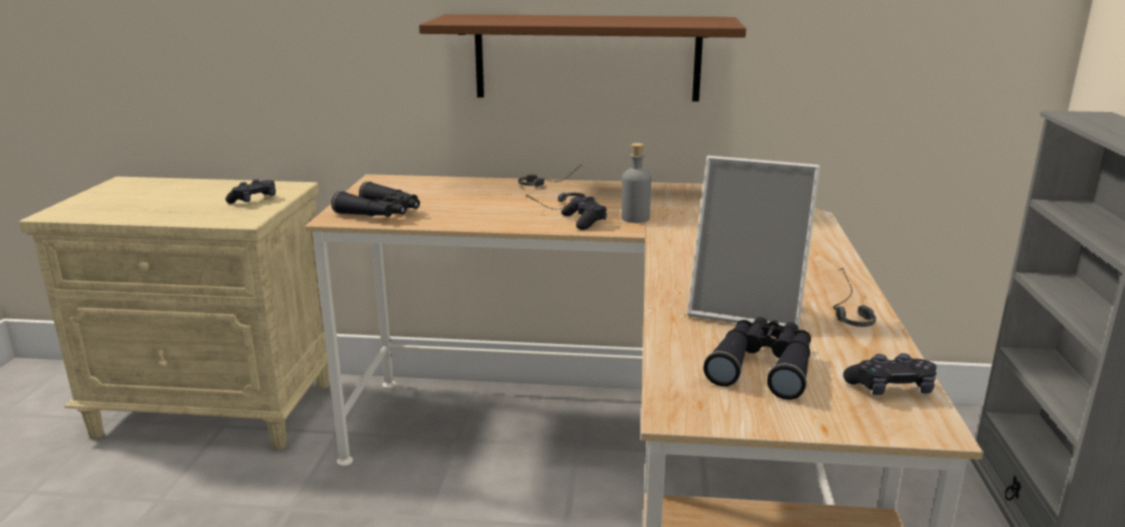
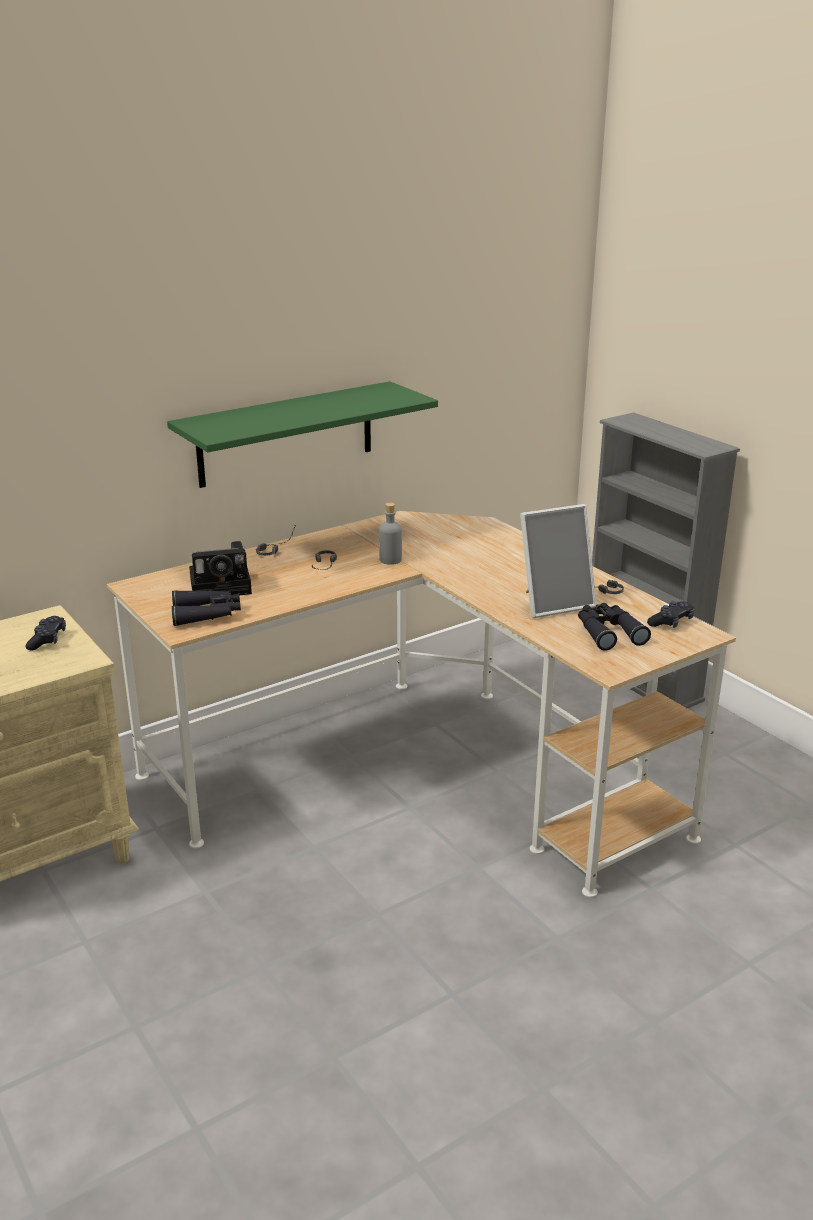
camera: 40 degrees left, 5 degrees up
brown shelf [419,14,746,102] -> green shelf [167,381,438,488]
black game controller [561,196,607,230] -> none
none -> camera [189,541,252,595]

